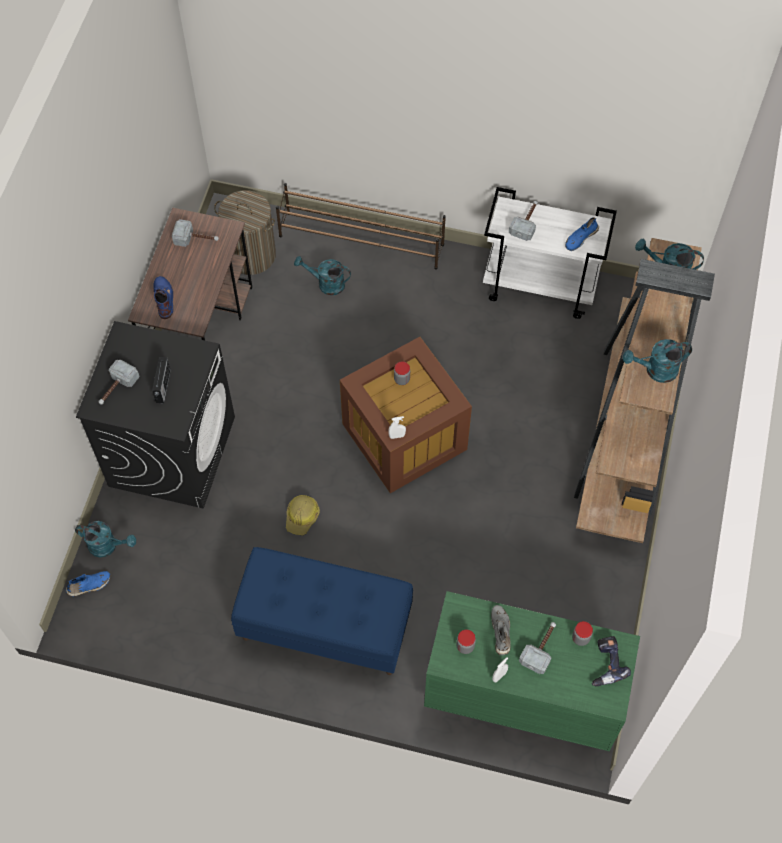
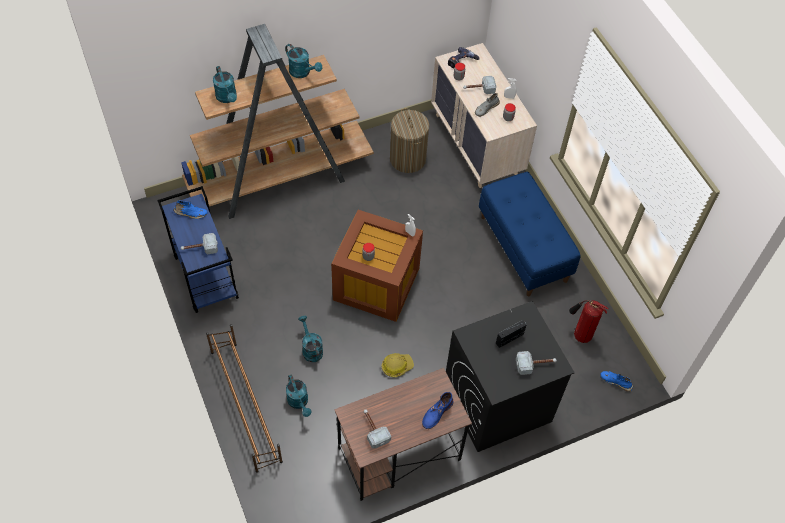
camera: 130 degrees left, 5 degrees down
turquoise watering can [75,521,136,558] -> turquoise watering can moved to [298,316,323,362]
laundry basket [214,190,276,275] -> laundry basket moved to [390,108,430,173]
hard hat [286,495,320,535] -> hard hat moved to [381,353,414,378]
green dresser [424,591,640,751] -> beige dresser [431,43,537,188]
white cart [483,187,617,319] -> blue cart [157,186,239,313]
none -> fire extinguisher [569,300,608,343]

